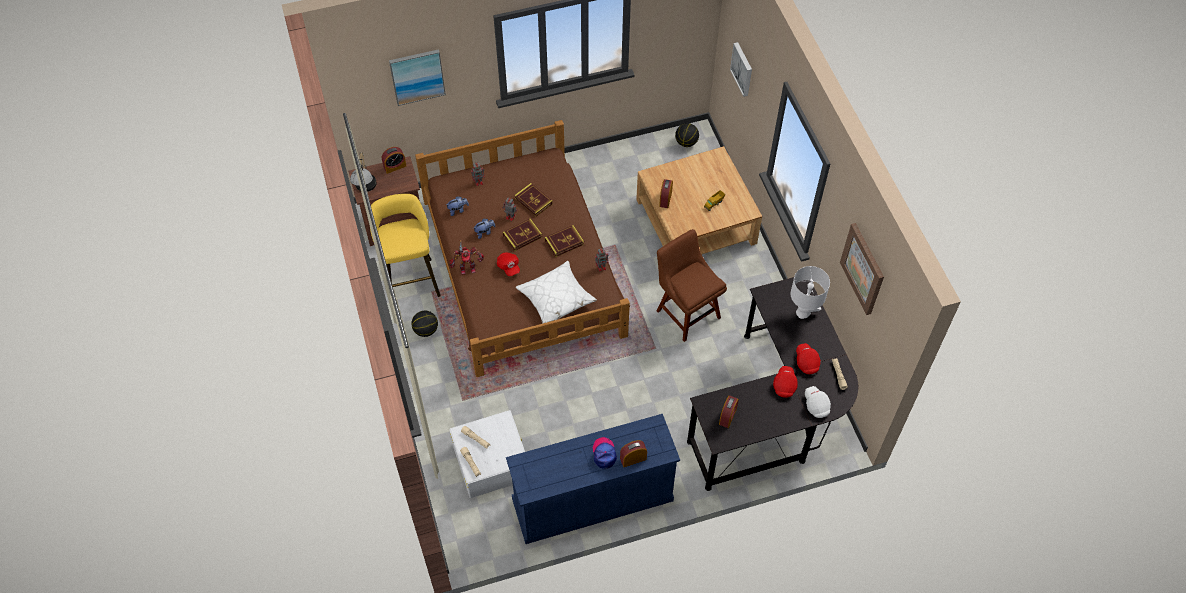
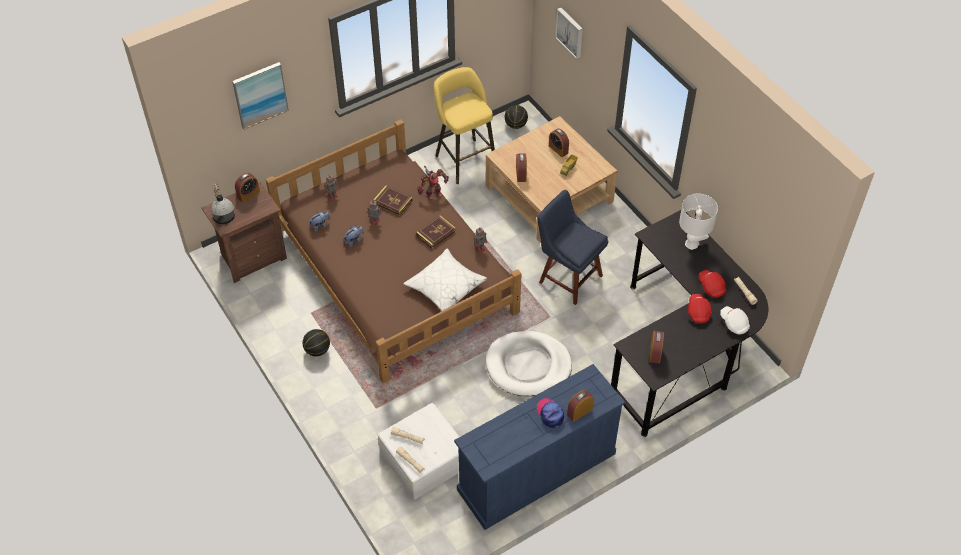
camera: 15 degrees left, 5 degrees down
yellow stool [370,194,441,297] -> yellow stool moved to [434,67,495,184]
toy robot [450,240,484,275] -> toy robot moved to [417,165,449,200]
red cap [497,252,520,276] -> none
book [503,218,542,251] -> none
brown chair [657,229,727,342] -> blue chair [537,190,608,305]
picture [840,223,884,315] -> none
none -> white dog bed [486,331,572,396]
none -> alarm clock [549,129,569,157]

